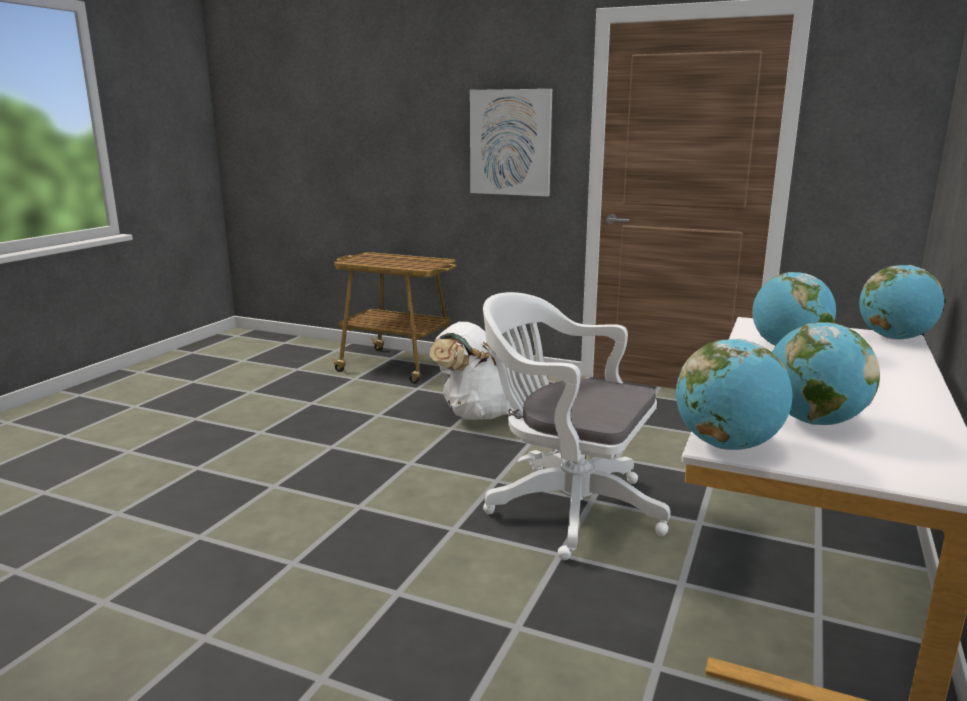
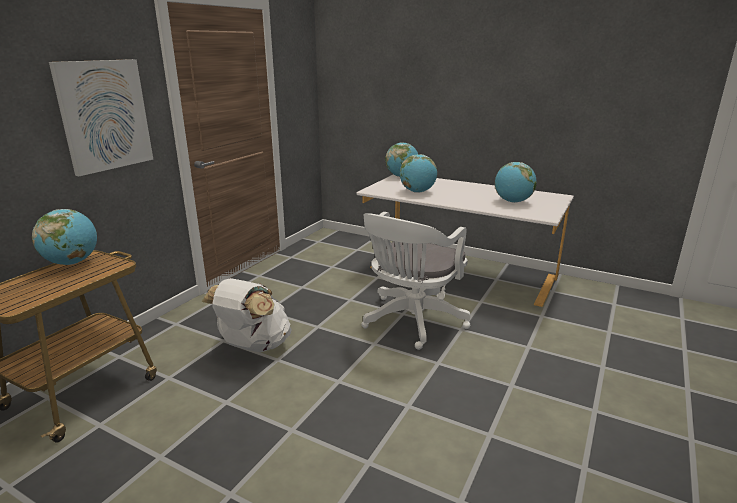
camera: 85 degrees left, 5 degrees up
globe [676,339,792,450] -> globe moved to [32,209,97,265]

